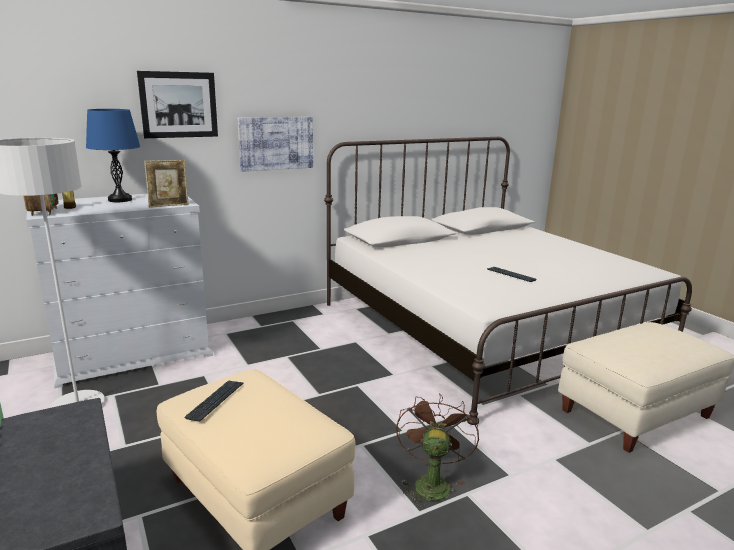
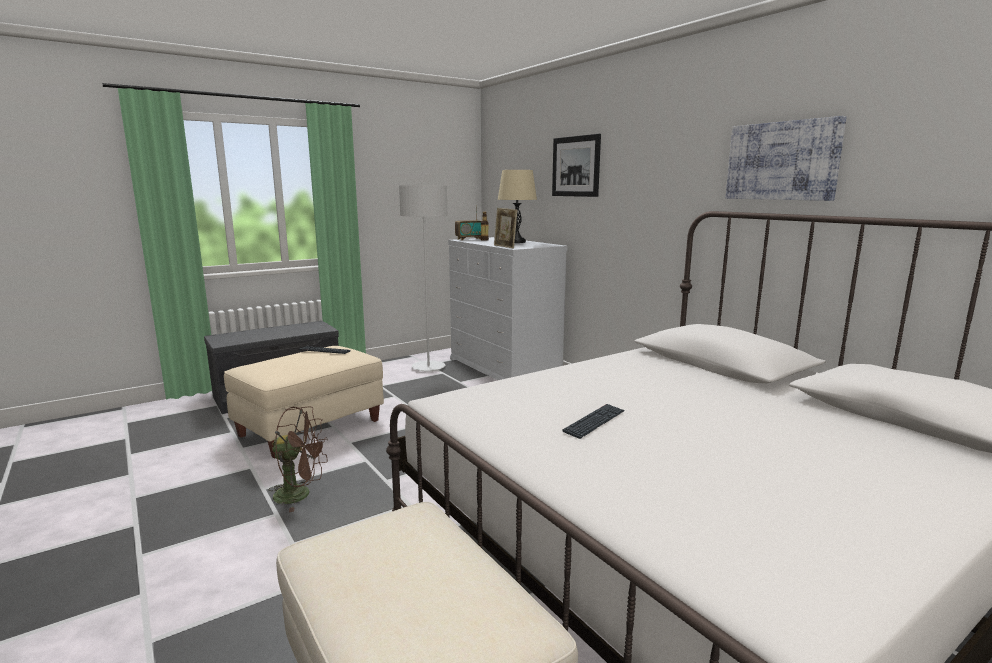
camera: 85 degrees right, 5 degrees down
blue table lamp [86,109,140,202] -> beige table lamp [498,170,537,243]
picture [238,117,313,172] -> picture moved to [726,116,847,201]

